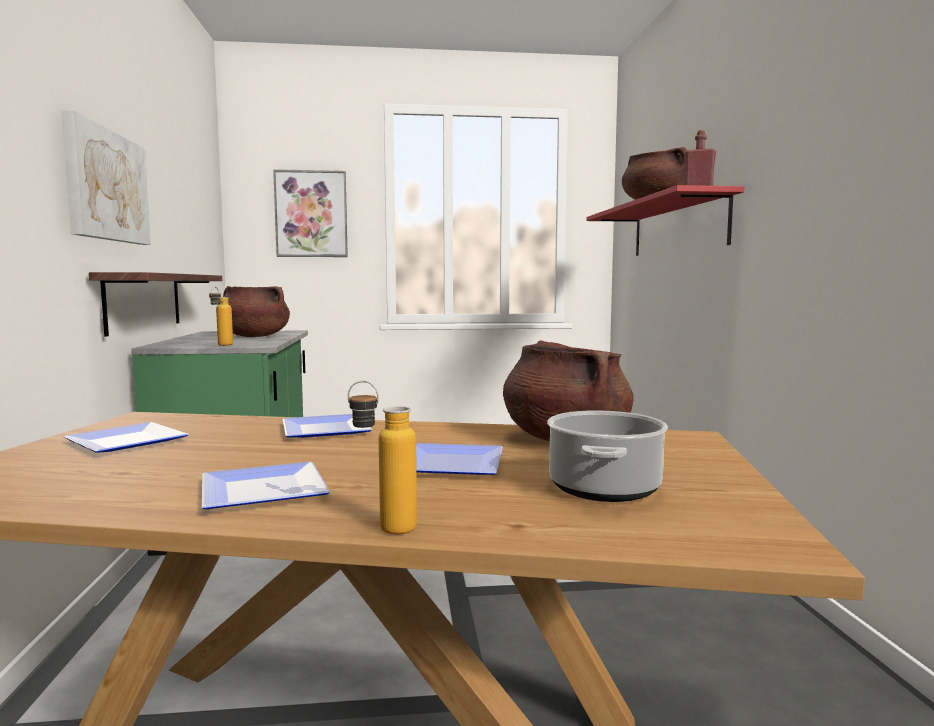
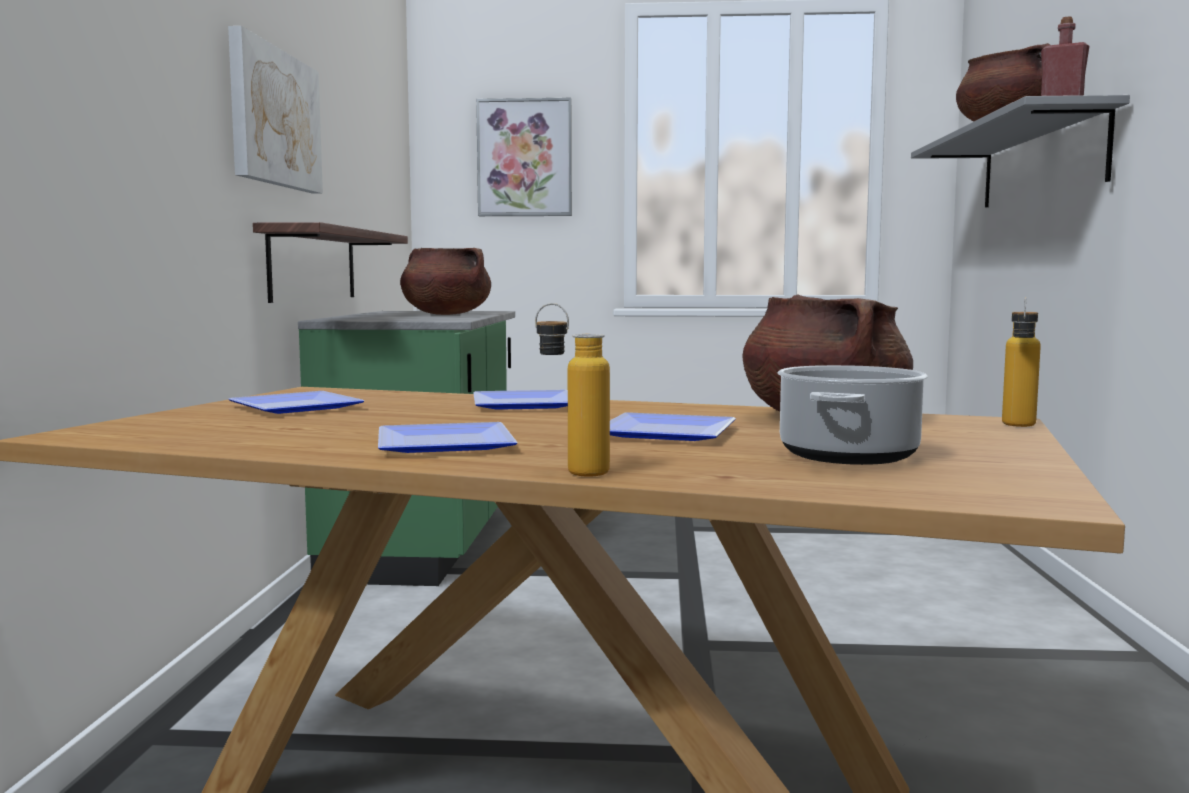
camera: 10 degrees right, 0 degrees up
bottle [209,286,233,346] -> bottle moved to [1002,297,1041,427]
red shelf [587,185,744,256] -> grey shelf [911,95,1130,208]

